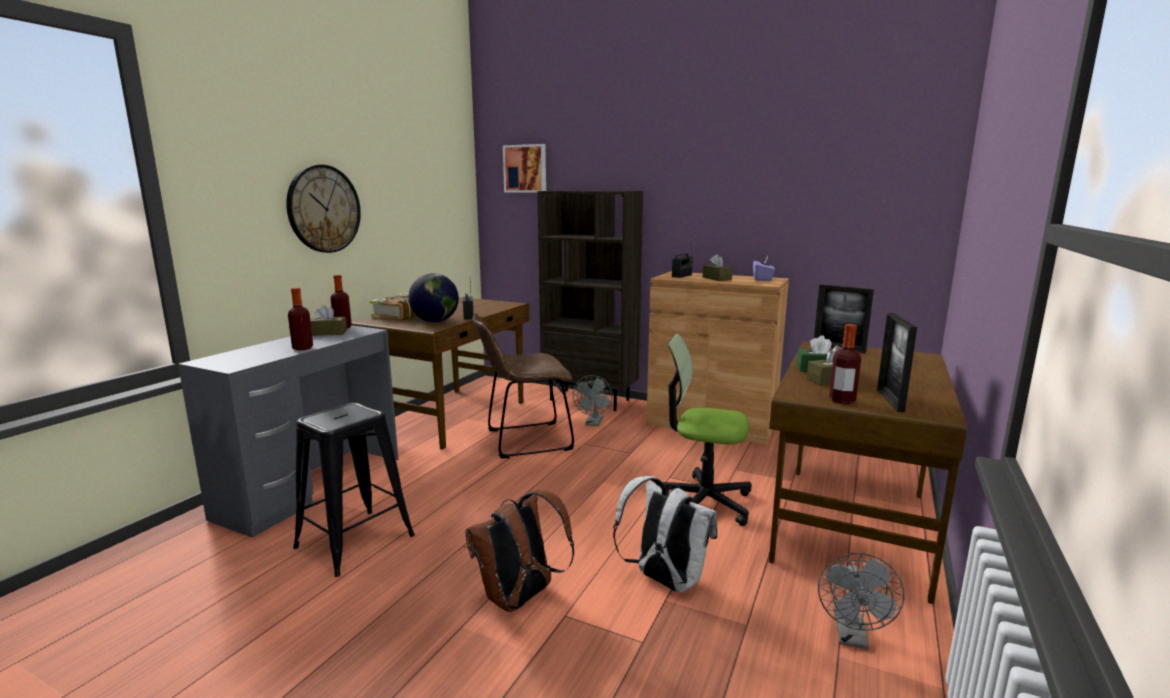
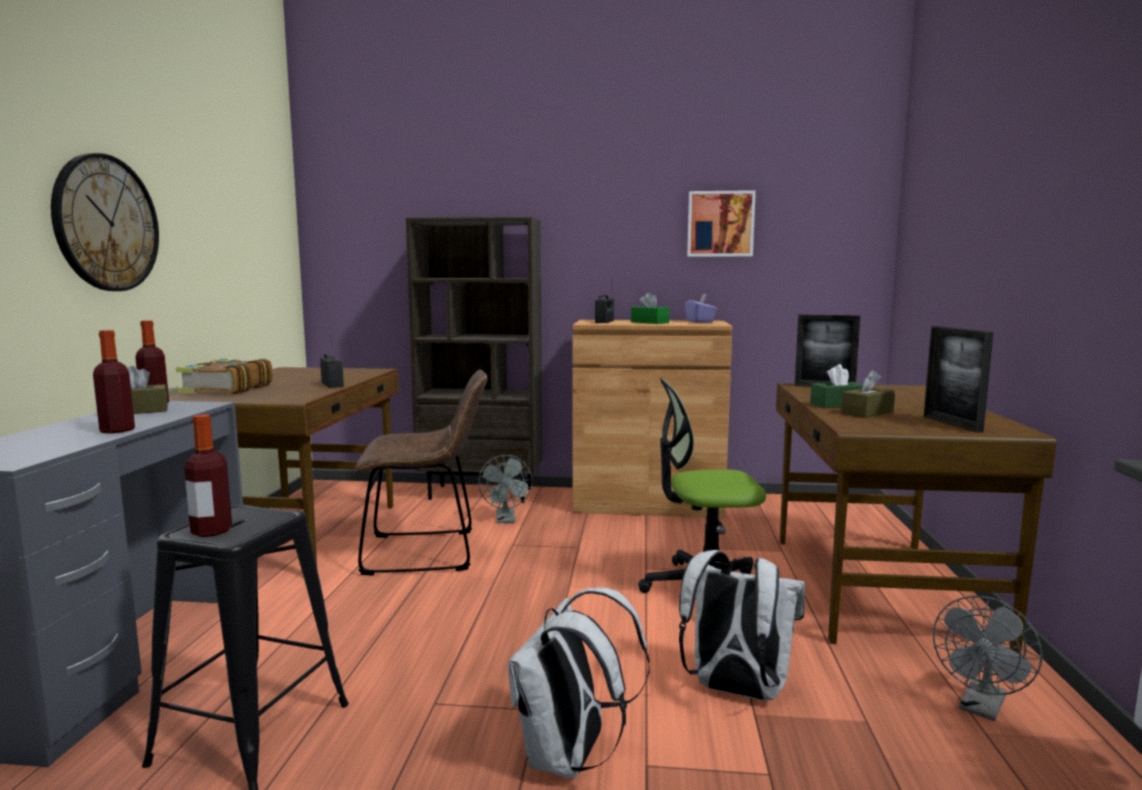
camera: 20 degrees left, 5 degrees down
globe [408,273,459,322] -> none
brown backpack [465,490,574,612] -> white backpack [508,587,650,779]
brown chair [472,313,574,458] -> brown chair turned 150 degrees counterclockwise [355,370,487,575]
picture [503,144,546,192] -> picture moved to [687,190,756,257]
brown tissue box [703,254,733,281] -> green tissue box [631,292,669,324]
grey fan [818,553,905,649] -> grey fan turned 45 degrees clockwise [933,596,1042,721]
bottle [829,324,861,404] -> bottle moved to [184,414,232,537]

